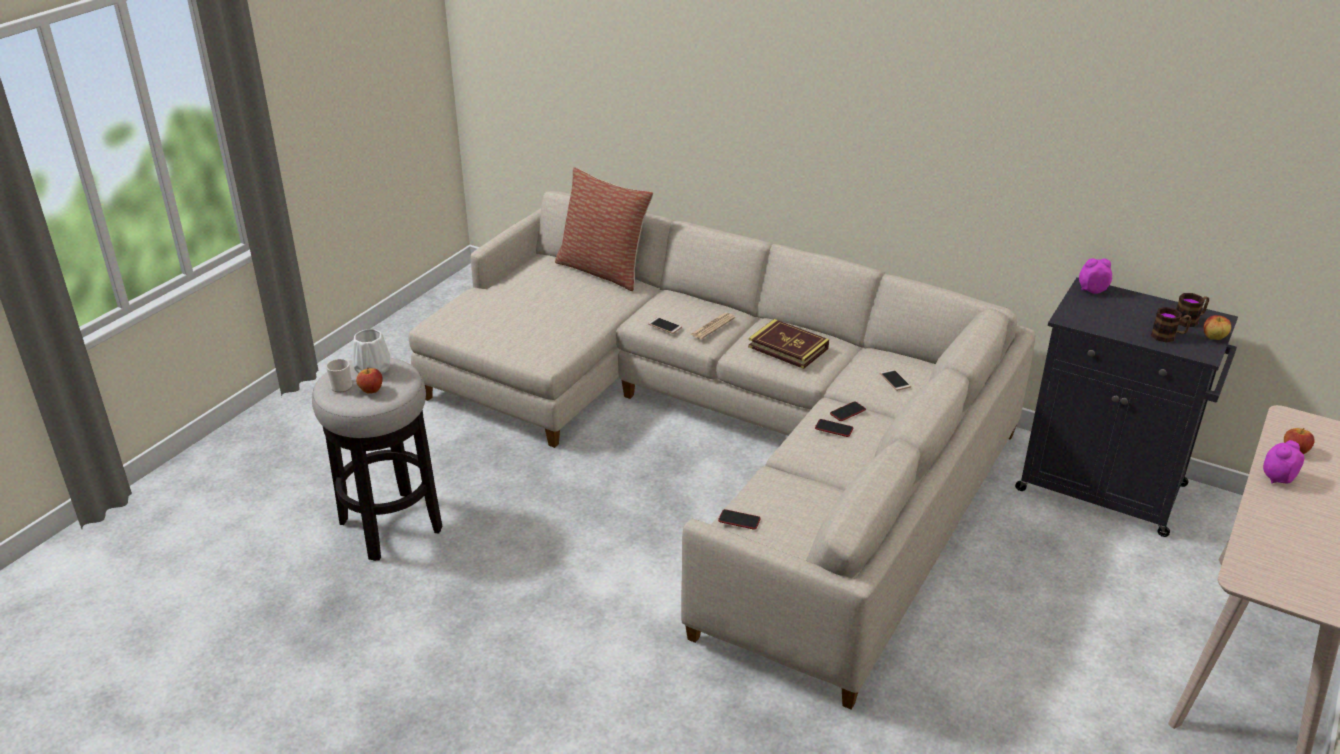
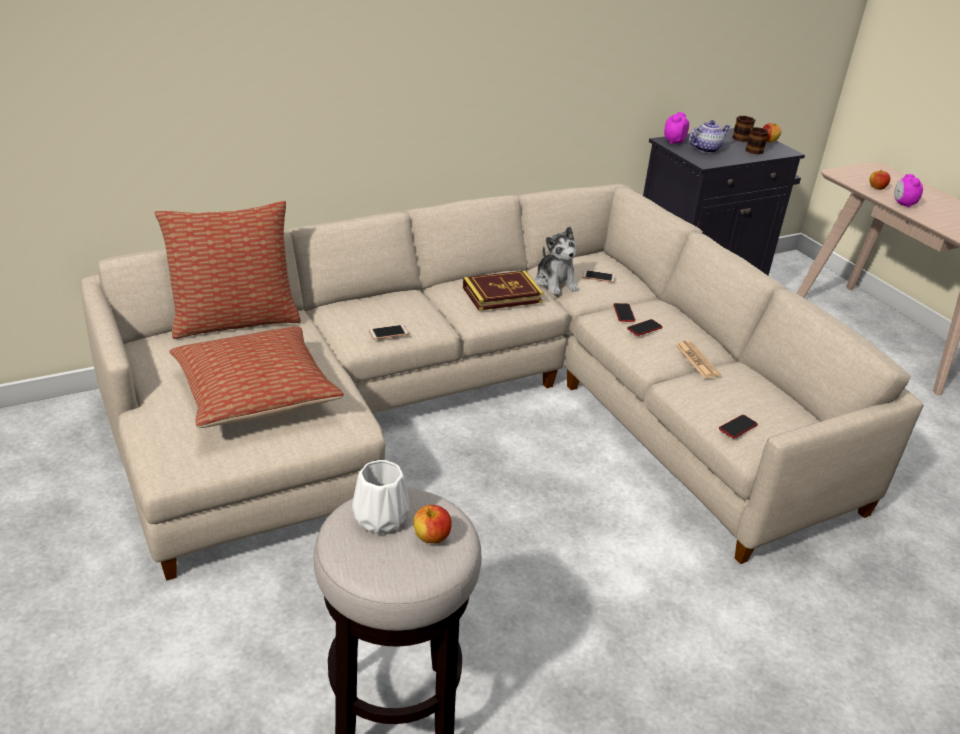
camera: 60 degrees left, 0 degrees up
mug [326,358,352,393] -> none
newspaper [690,313,735,339] -> newspaper moved to [675,341,721,378]
none -> pillow [169,327,344,428]
none -> plush toy [535,226,579,295]
none -> teapot [689,120,730,153]

